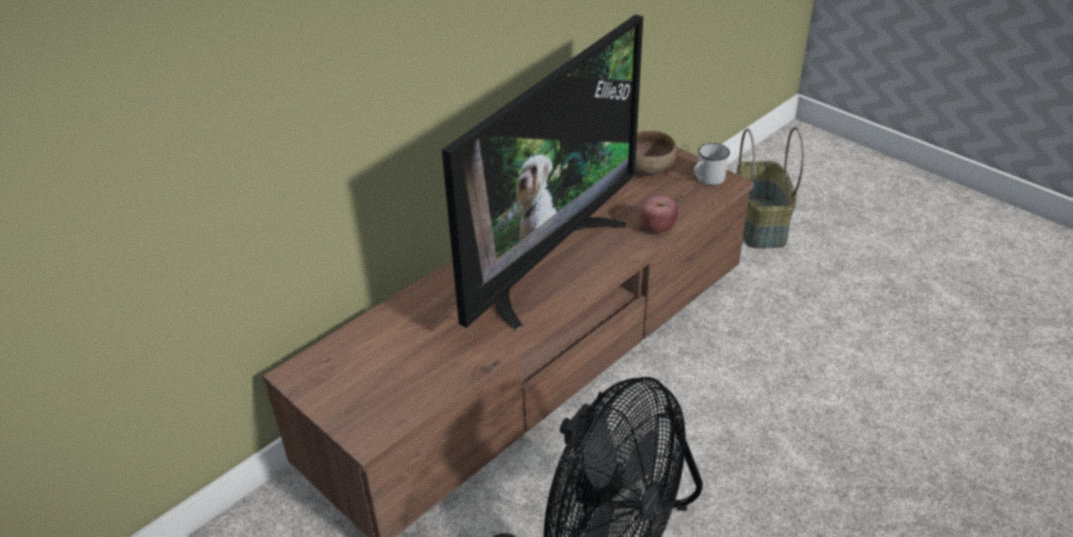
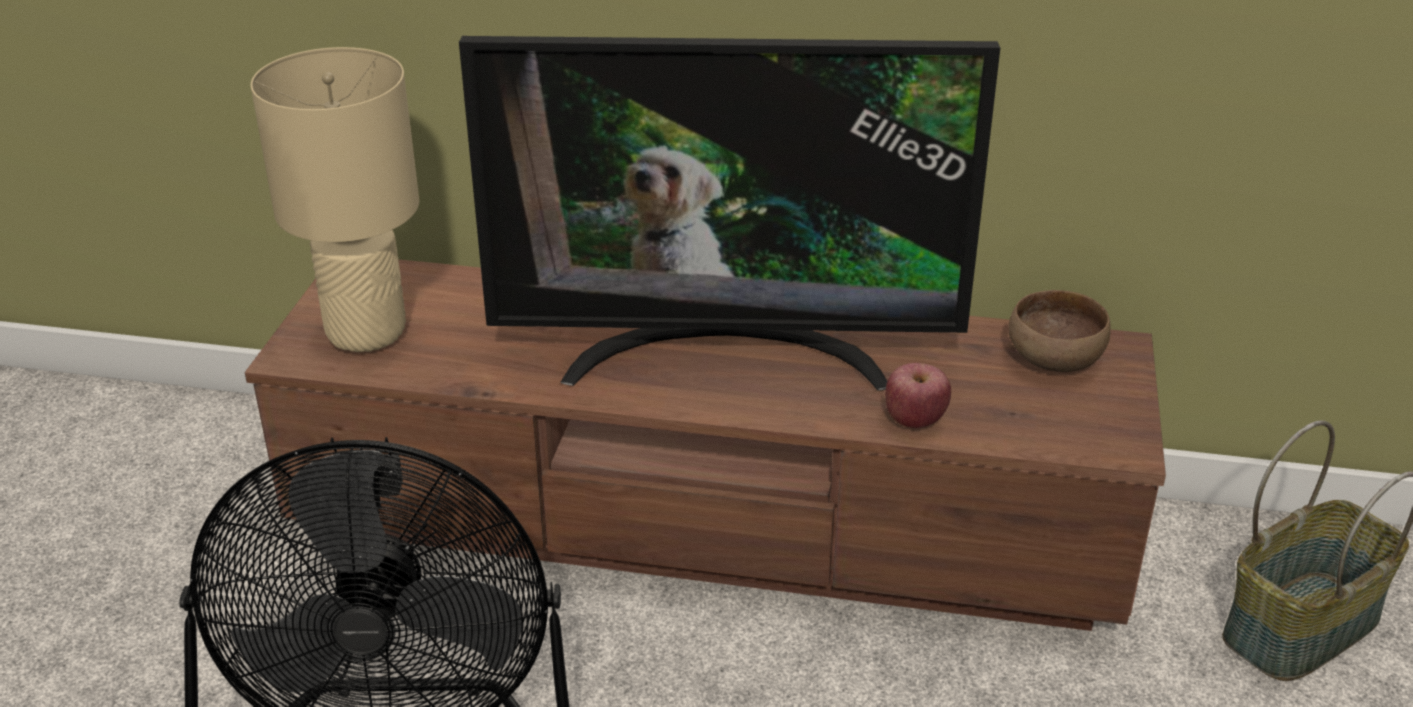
camera: 55 degrees right, 5 degrees down
white mug [693,143,730,185] -> none
none -> beige table lamp [251,47,419,352]

